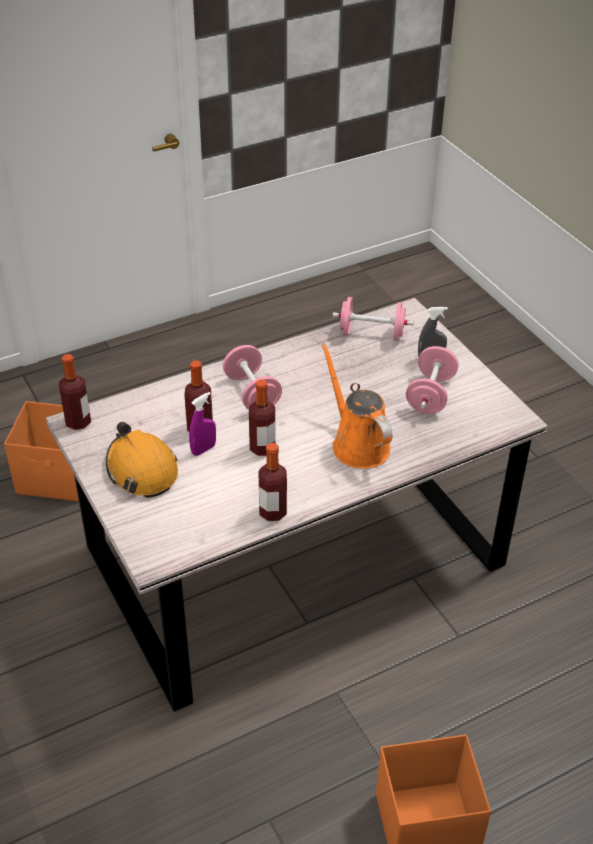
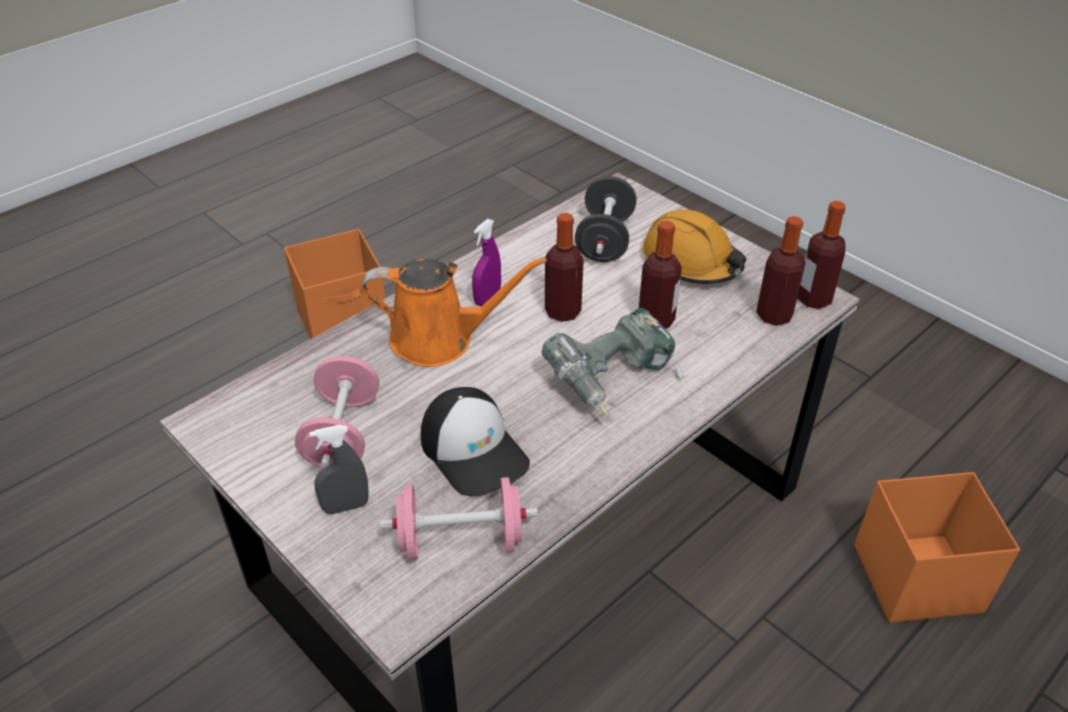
camera: 165 degrees right, 0 degrees up
purple spray bottle [189,392,216,456] -> purple spray bottle moved to [472,219,501,306]
pink dumbbell [223,345,282,410] -> power drill [542,308,684,418]
bottle [258,443,287,521] -> bottle moved to [756,216,805,326]
orange watering can [321,343,392,469] -> orange watering can turned 45 degrees counterclockwise [361,257,547,367]
none -> cap [421,387,530,496]
none -> black dumbbell [575,176,636,262]

